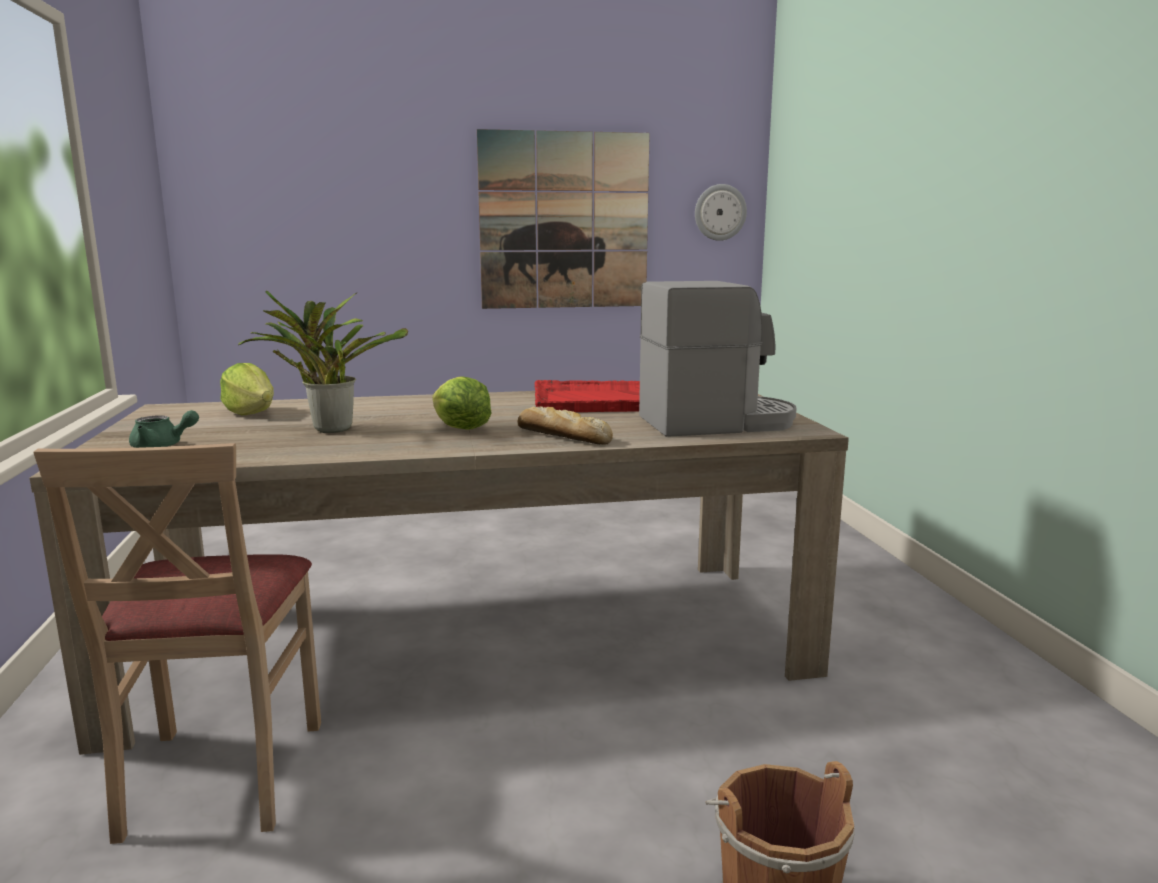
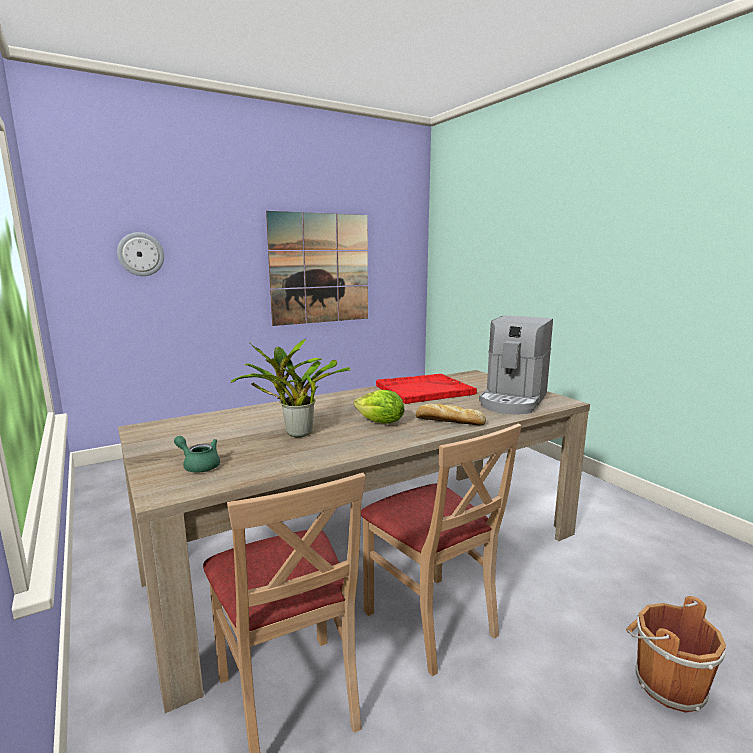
camera: 20 degrees left, 0 degrees up
green teapot [129,410,199,448] -> green teapot turned 135 degrees counterclockwise [174,436,220,473]
lettuce [220,363,274,415] -> none
coffee machine [639,281,797,437] -> coffee machine turned 150 degrees clockwise [479,315,553,415]
wall clock [695,184,747,241] -> wall clock moved to [117,232,164,276]
none -> beige chair [361,424,522,676]

